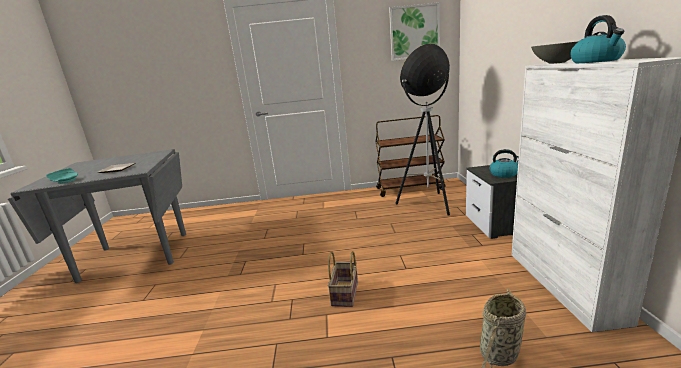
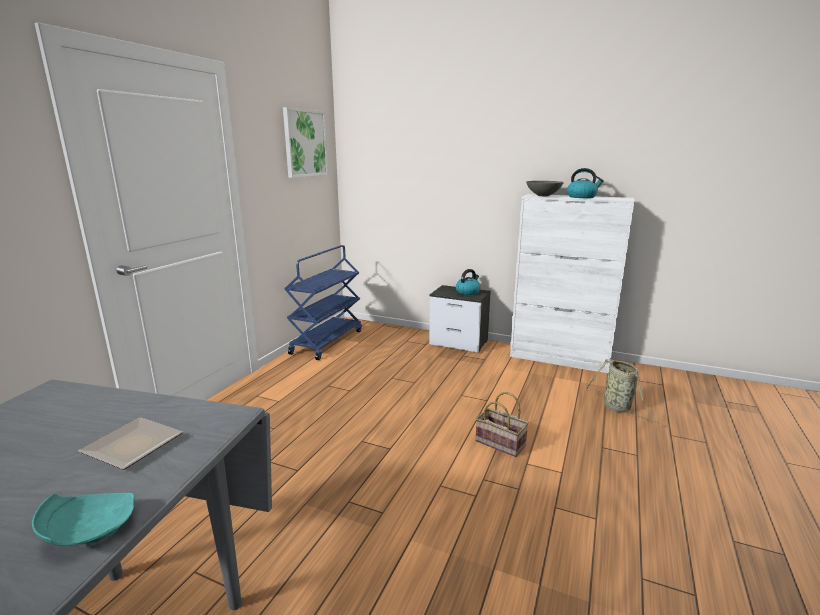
camera: 65 degrees left, 0 degrees up
brown cart [375,115,446,197] -> blue cart [284,245,362,360]
floor lamp [395,43,450,216] -> none

